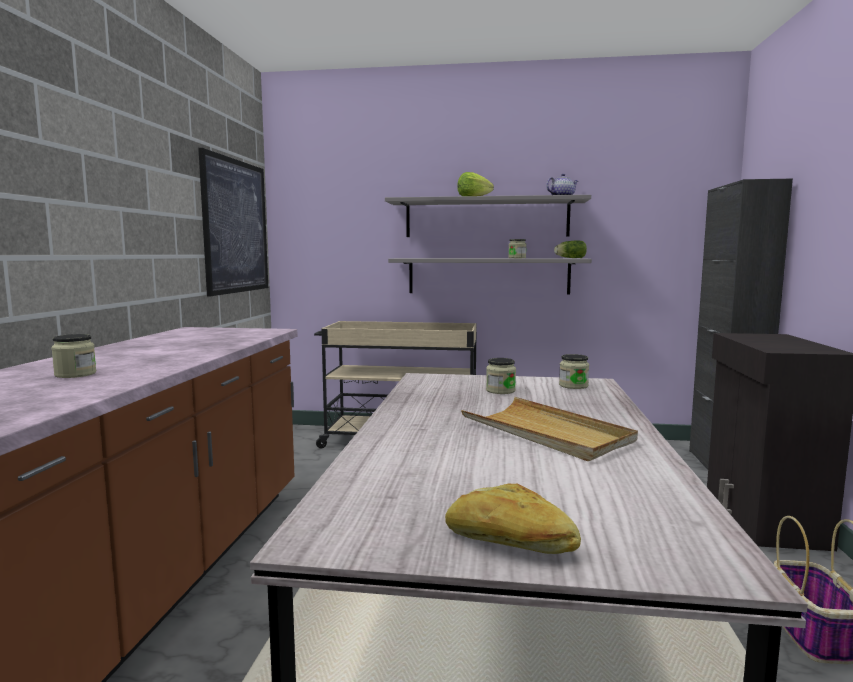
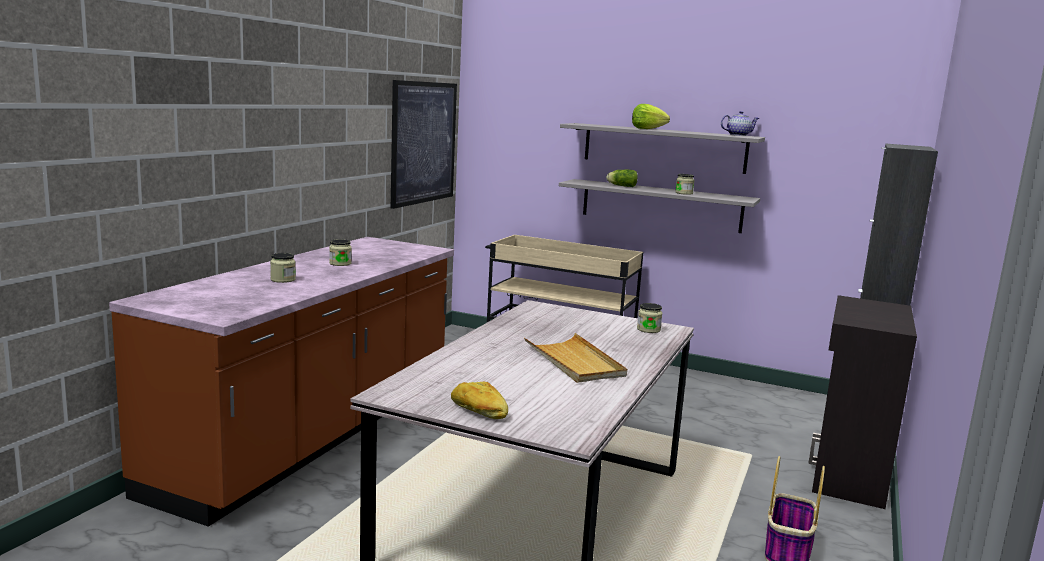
camera: 15 degrees right, 5 degrees up
jar [486,358,516,394] -> jar moved to [329,239,352,266]
lettuce [554,241,587,258] -> lettuce moved to [606,170,638,187]

